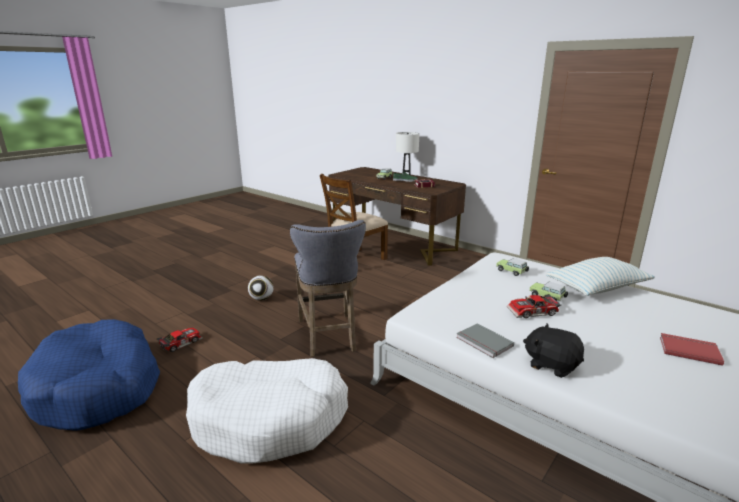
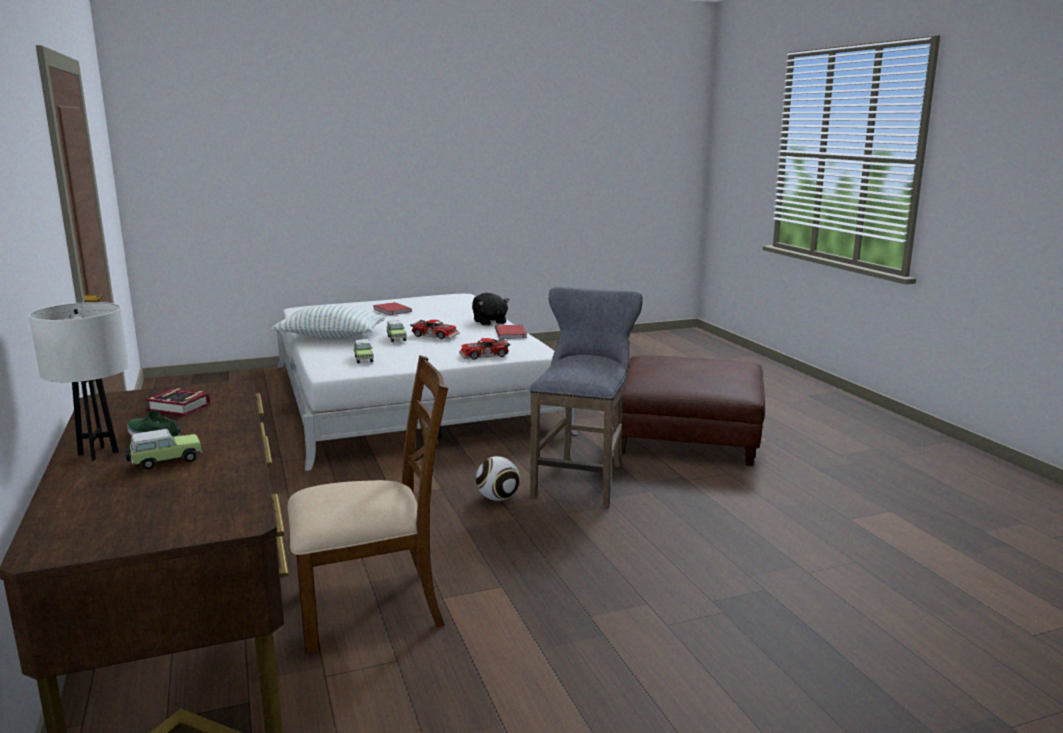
camera: 150 degrees left, 5 degrees down
blue dog bed [18,319,160,431] -> none
toy car [157,328,203,352] -> toy car moved to [459,338,511,360]
white dog bed [186,358,348,463] -> brown ottoman [622,355,765,466]
football [248,275,274,301] -> football moved to [476,456,520,501]
grey book [456,323,514,358] -> red book [495,324,527,339]

